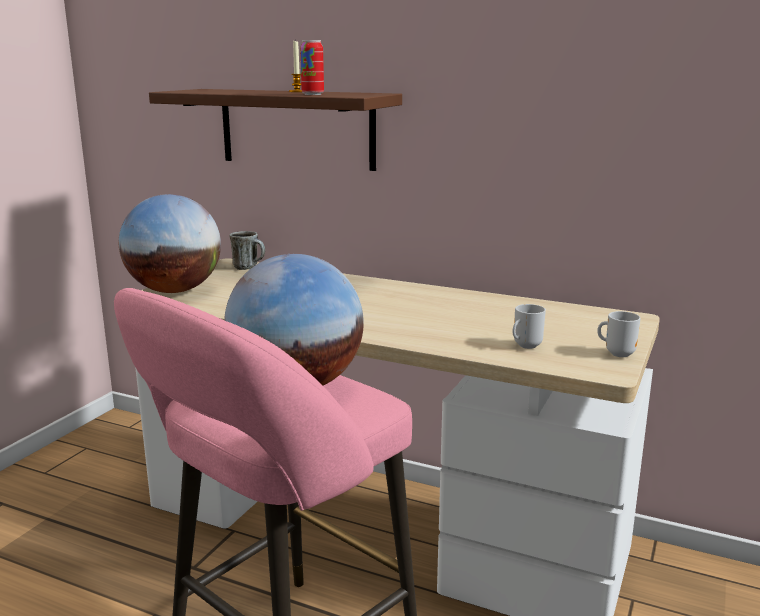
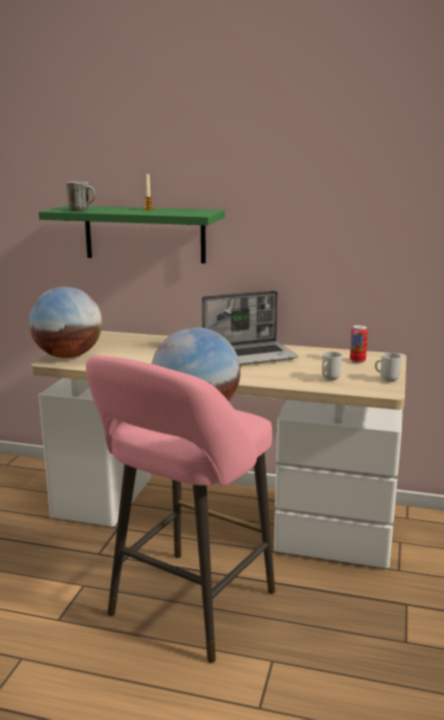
camera: 10 degrees left, 0 degrees up
brown shelf [149,89,402,171] -> green shelf [39,205,225,263]
mug [230,231,265,270] -> mug moved to [66,181,96,211]
can [300,40,324,95] -> can moved to [350,325,368,363]
none -> laptop [202,290,298,365]

